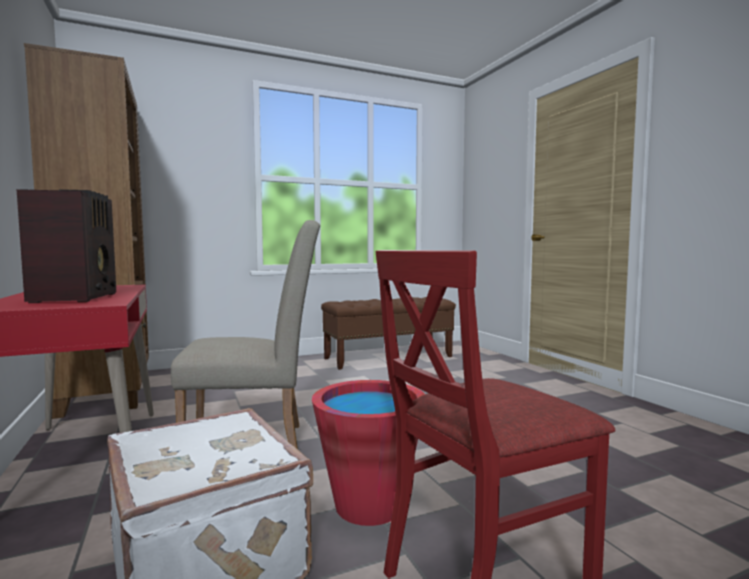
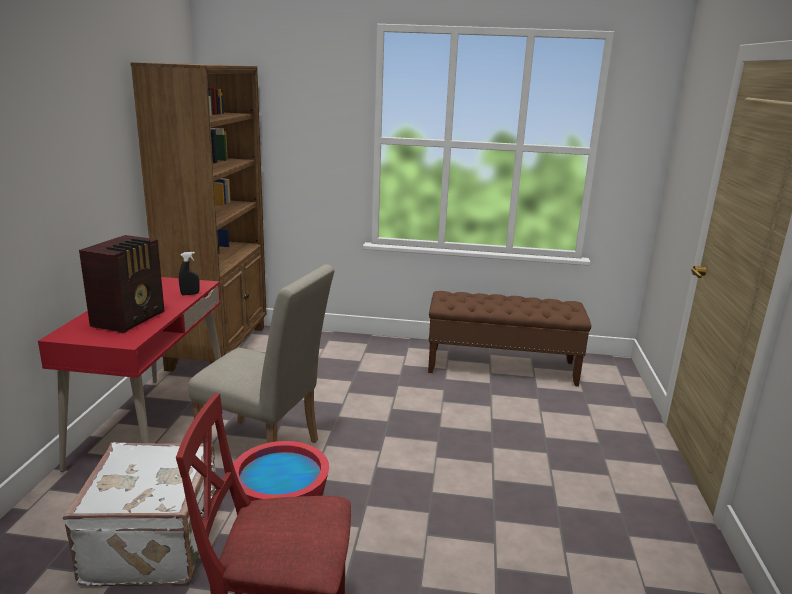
camera: 30 degrees right, 15 degrees up
none -> black spray bottle [179,252,200,295]

